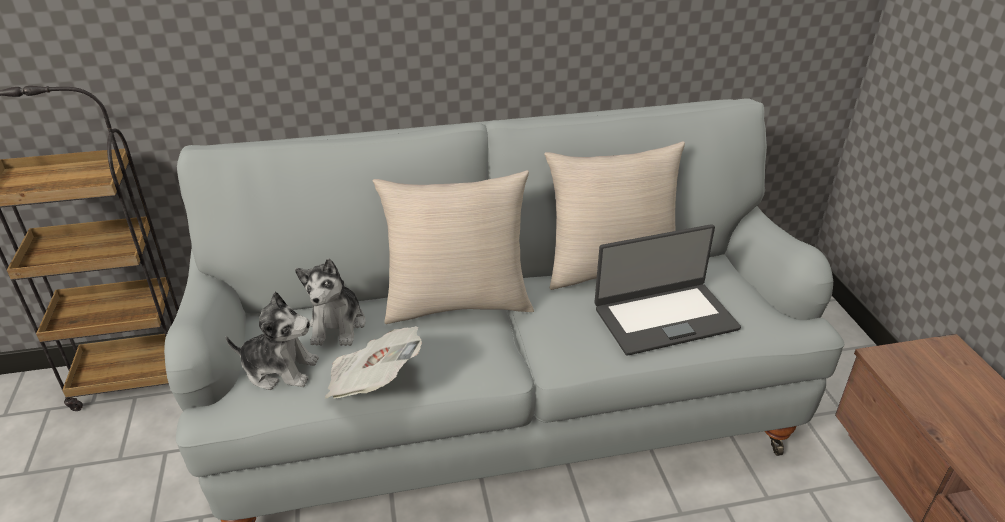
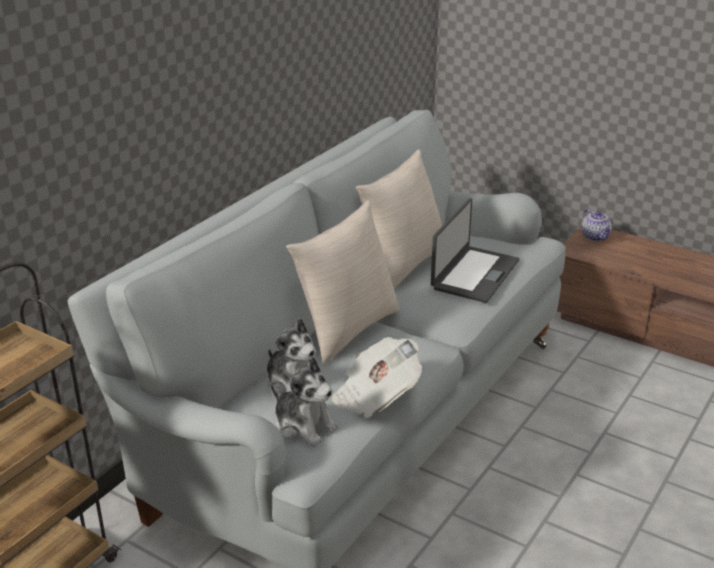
camera: 45 degrees left, 5 degrees down
plush toy [225,292,319,390] -> plush toy turned 75 degrees clockwise [270,357,339,447]
none -> teapot [581,208,612,241]

